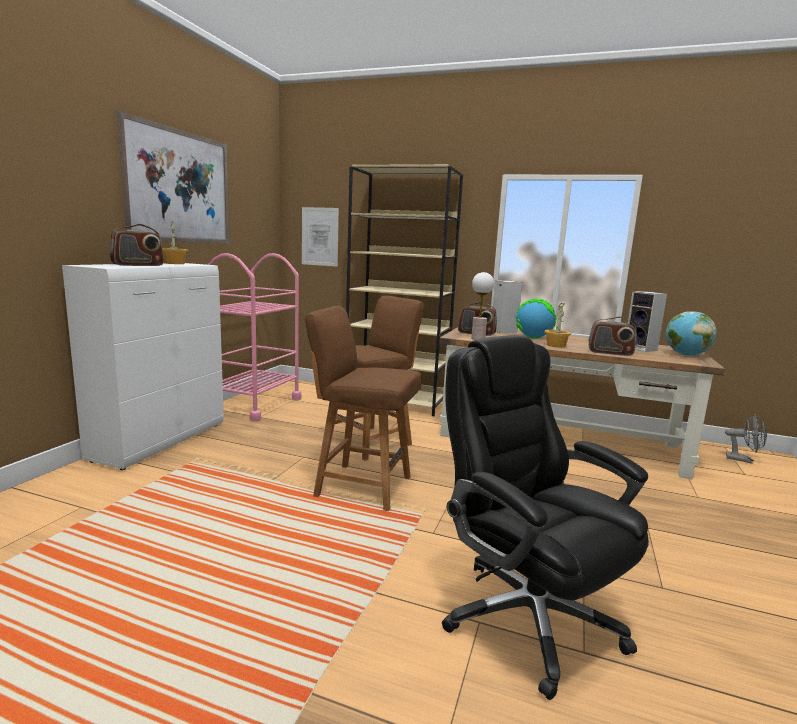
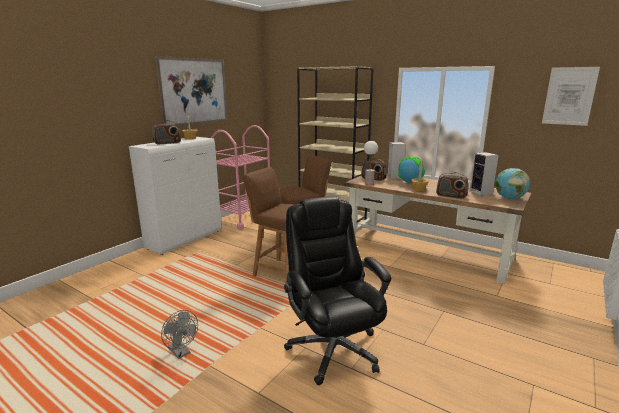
camera: 15 degrees right, 5 degrees up
picture [302,207,339,267] -> picture moved to [542,67,600,126]
grey fan [725,414,767,464] -> grey fan moved to [161,310,198,359]

